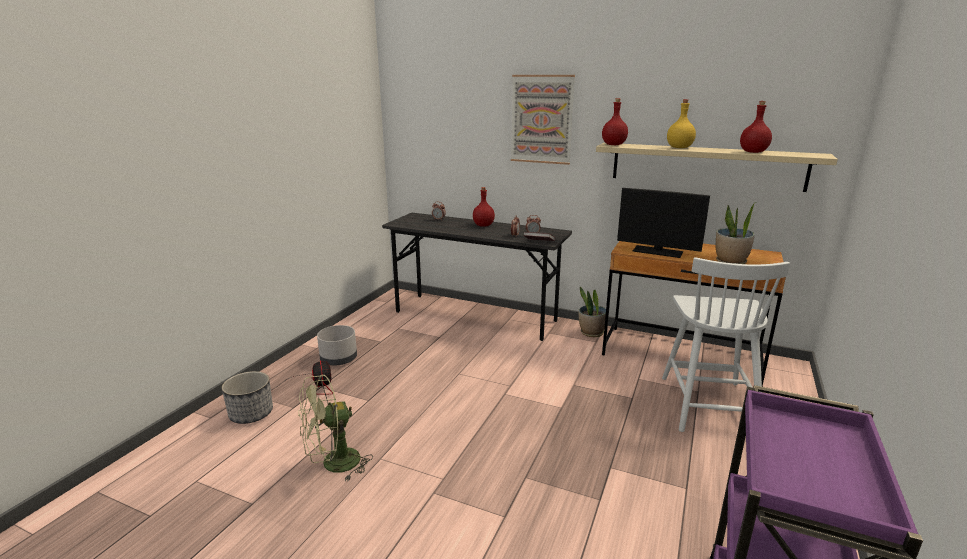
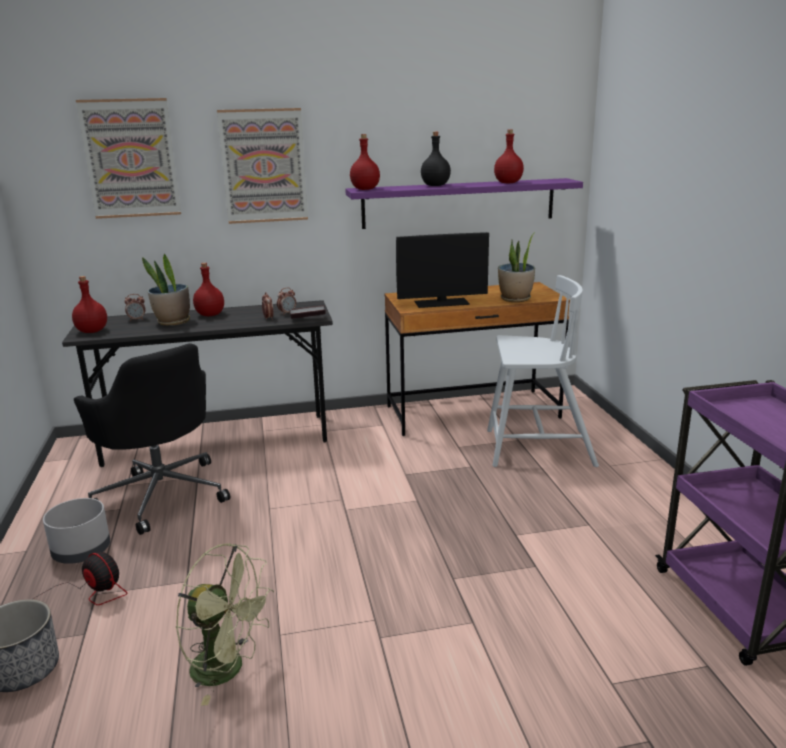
camera: 35 degrees left, 0 degrees up
green fan [298,375,373,481] -> green fan turned 90 degrees counterclockwise [176,543,274,705]
potted plant [579,287,606,337] -> potted plant moved to [142,254,190,326]
beige shelf [596,143,838,192] -> purple shelf [345,178,583,229]
white chair [662,257,790,432] -> white chair turned 60 degrees counterclockwise [487,275,599,467]
yellow bottle [667,99,696,148] -> black bottle [421,132,451,186]
none -> red bottle [72,276,107,333]
none -> black office chair [74,343,230,535]
none -> picture [76,98,181,219]

